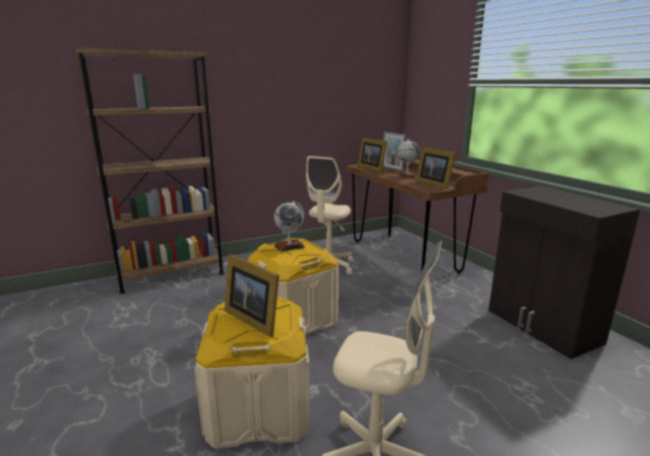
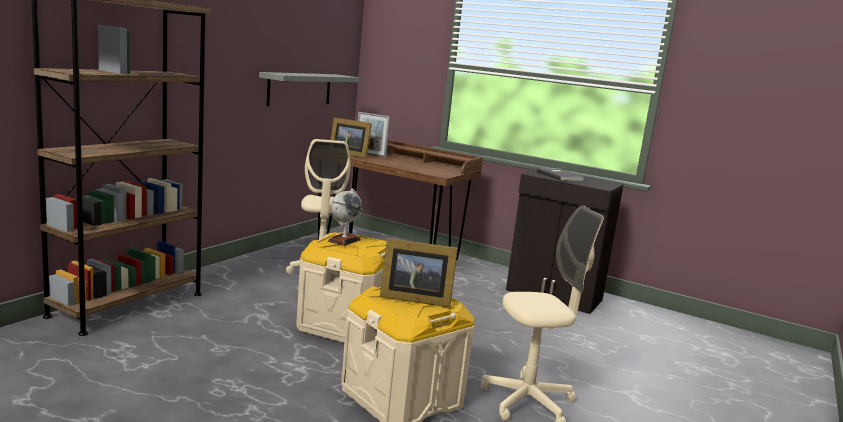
camera: 35 degrees left, 5 degrees down
globe [397,139,420,178] -> none
picture frame [416,147,456,190] -> none
none -> grey shelf [259,72,359,106]
none -> grey book [537,168,584,181]

